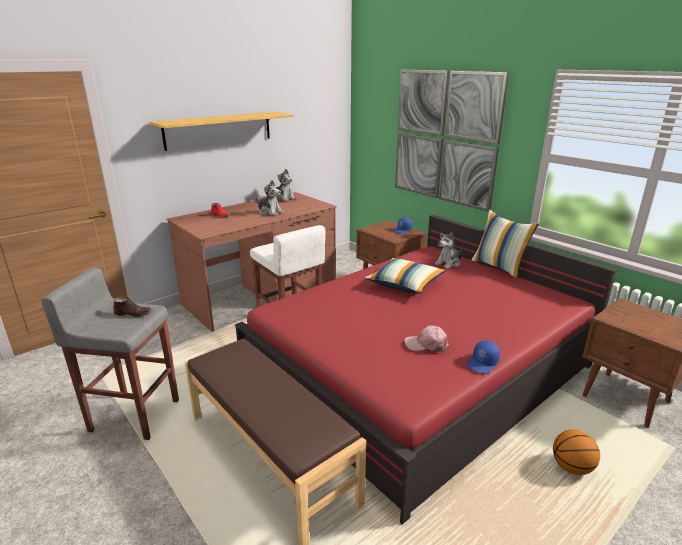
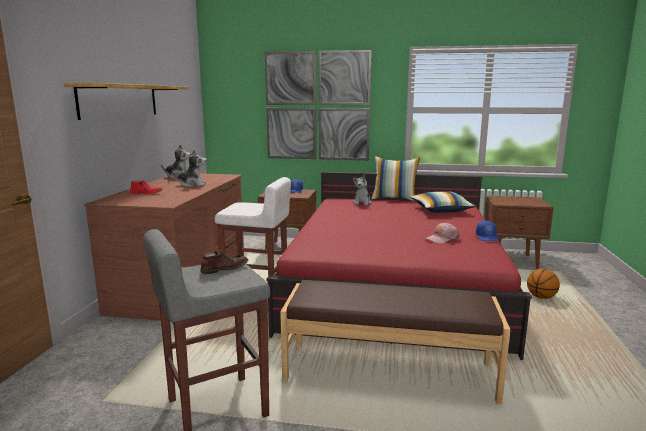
camera: 40 degrees left, 10 degrees down
pillow [365,258,446,294] -> pillow moved to [411,192,476,212]

